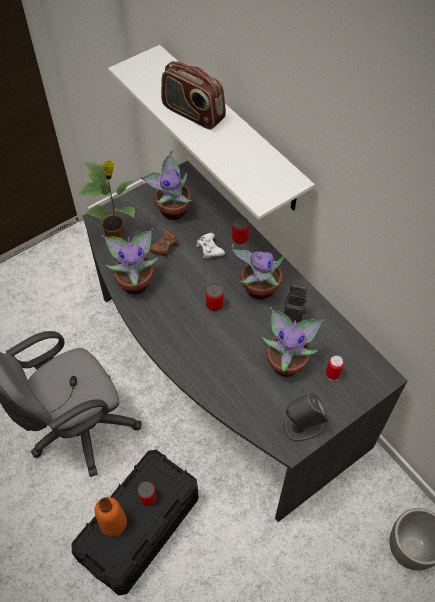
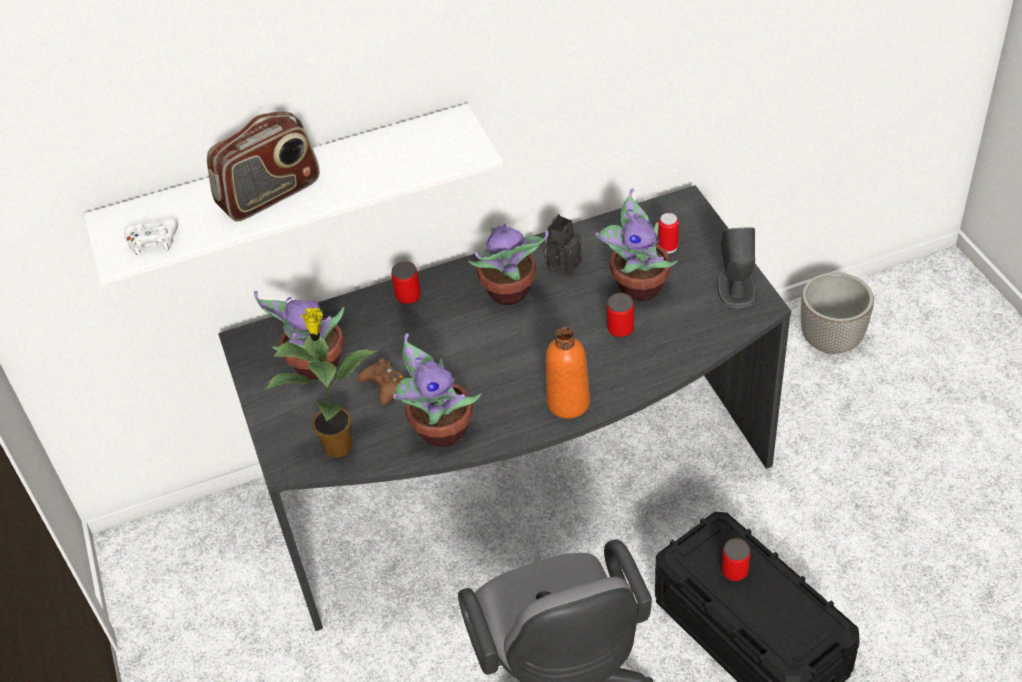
camera: 70 degrees left, 10 degrees down
orange bottle [95,497,127,537] -> orange bottle moved to [546,327,590,419]
white game controller [197,233,225,259] -> white game controller moved to [124,218,178,255]
can [206,283,224,311] -> can moved to [607,293,634,338]

